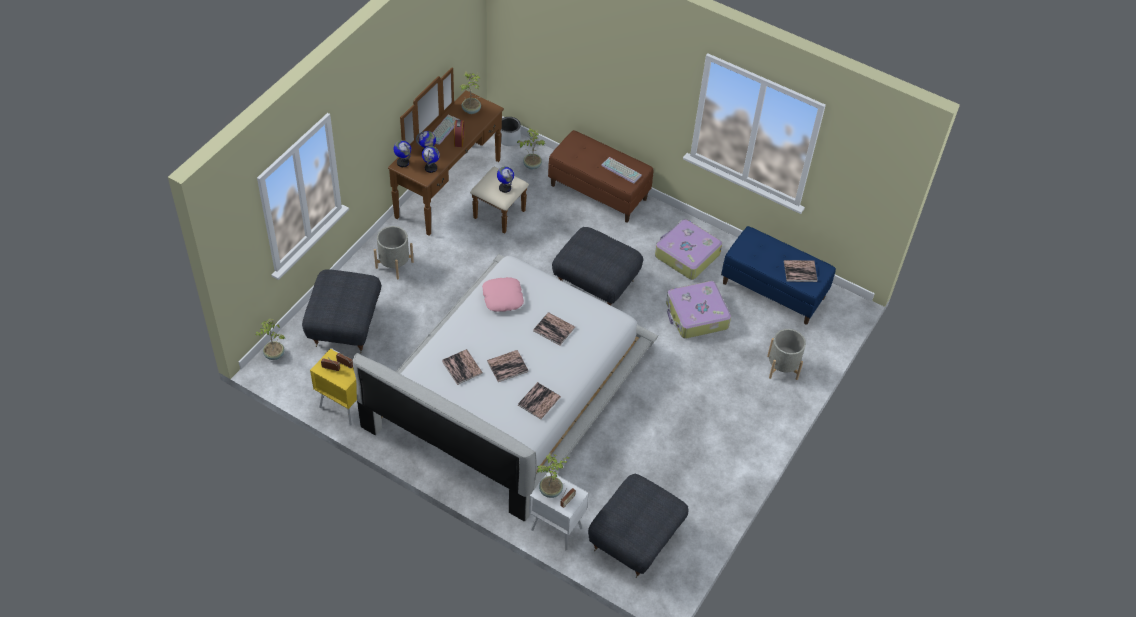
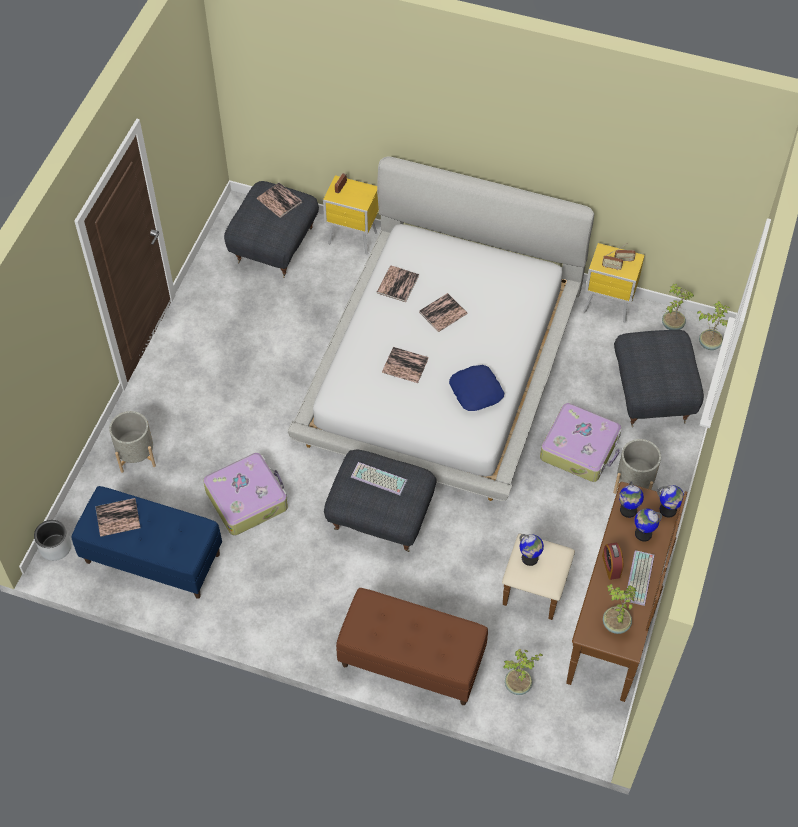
camera: 170 degrees right, 5 degrees up
book [442,349,483,385] -> book moved to [257,183,302,218]
pink pillow [482,277,524,312] -> blue pillow [449,365,504,411]
grey planter [500,117,521,146] -> grey planter moved to [34,520,71,561]
white nightstand [529,471,589,550] -> yellow nightstand [323,175,379,255]
potted plant [537,453,569,498] -> potted plant moved to [662,284,694,330]
keyboard [601,157,642,184] -> keyboard moved to [351,462,408,496]
suitcase [655,219,722,280] -> suitcase moved to [540,403,622,482]

